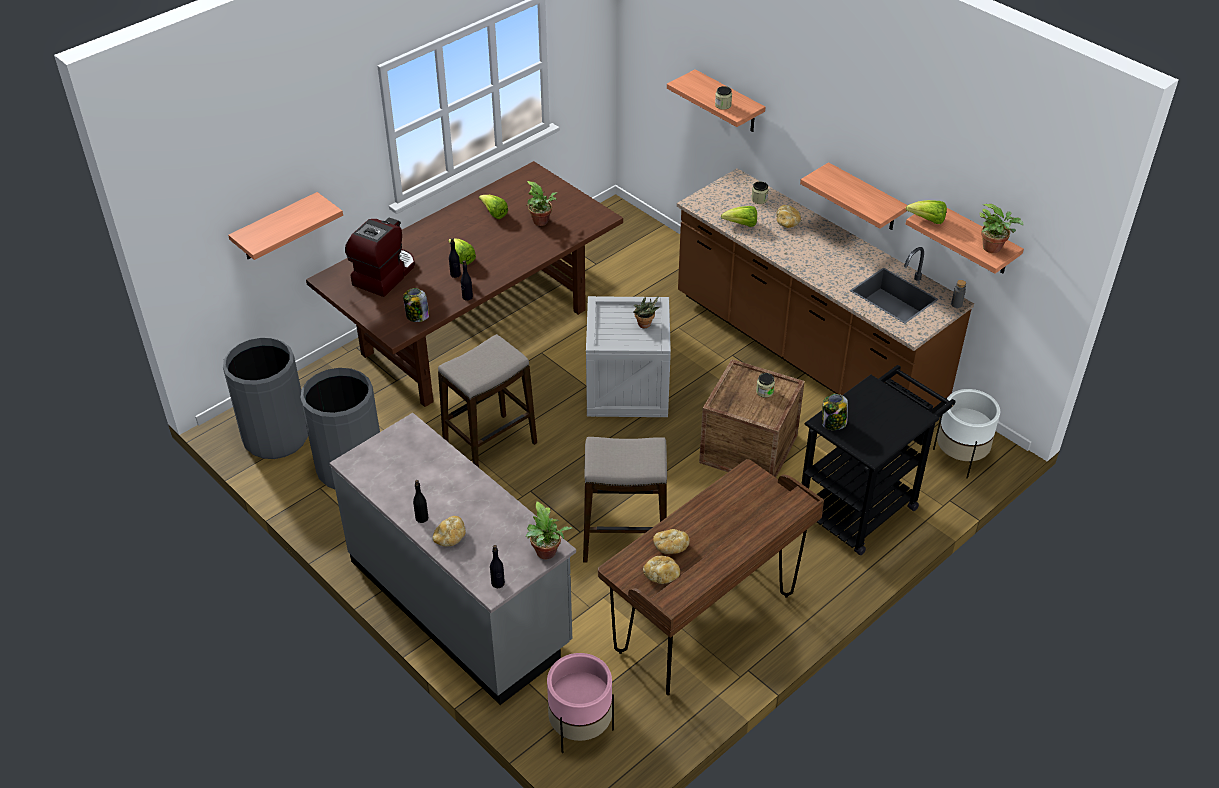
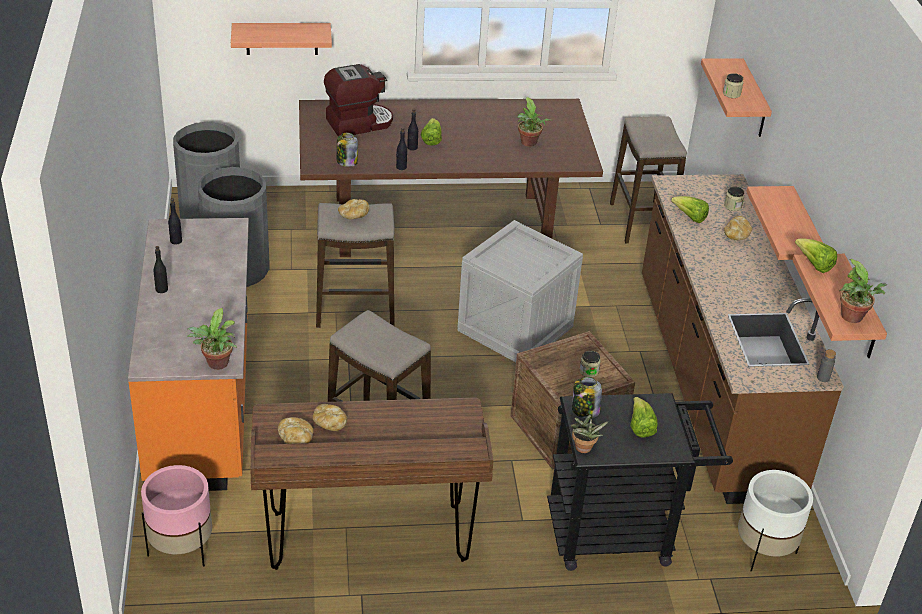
camera: 35 degrees right, 5 degrees down
grey counter [329,413,576,705] -> orange counter [128,218,249,491]
bread [433,516,466,546] -> bread moved to [338,199,370,219]
lettuce [479,195,508,219] -> lettuce moved to [630,397,658,437]
black bottle [490,545,505,588] -> black bottle moved to [168,198,182,245]
potted plant [633,296,660,328] -> potted plant moved to [570,415,608,453]
none -> stool [610,116,687,243]

